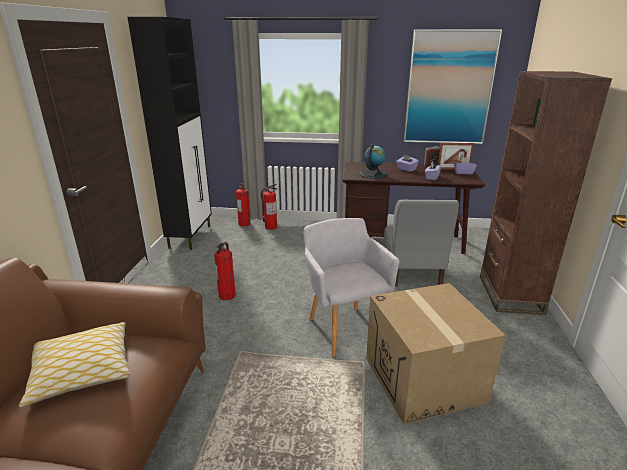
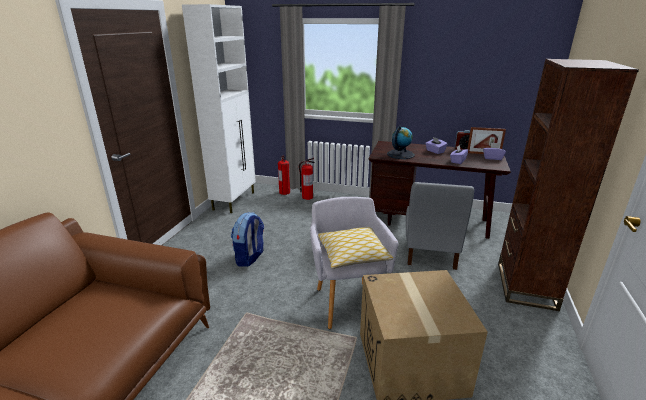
camera: 10 degrees right, 0 degrees up
pillow [19,322,130,408] -> pillow moved to [318,227,393,269]
black cabinet [128,17,212,250] -> white cabinet [182,4,256,213]
fire extinguisher [214,242,236,300] -> backpack [231,212,264,267]
picture [404,29,502,144] -> none

